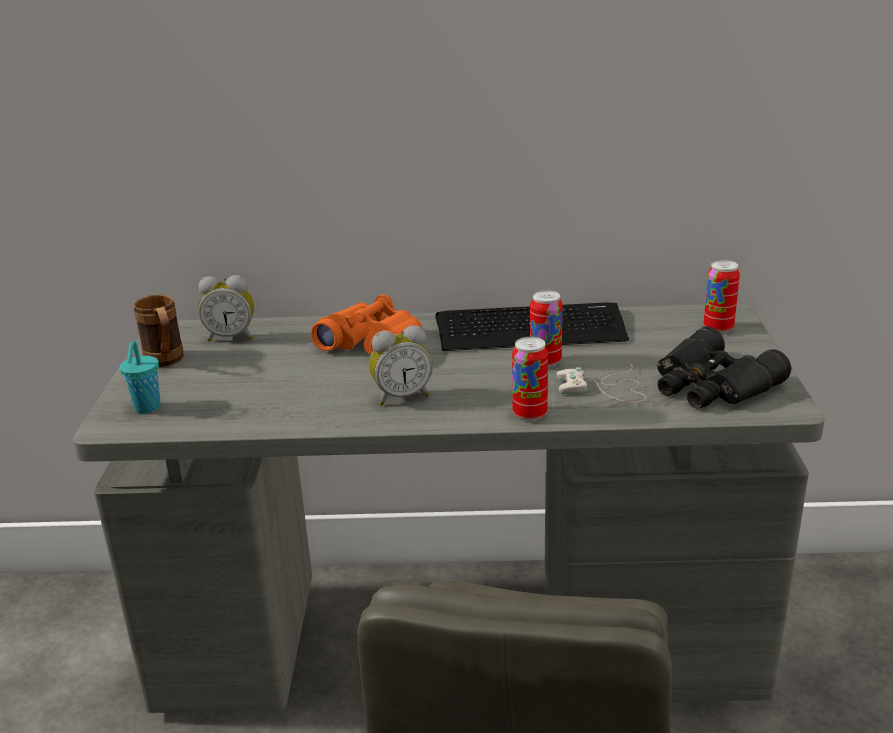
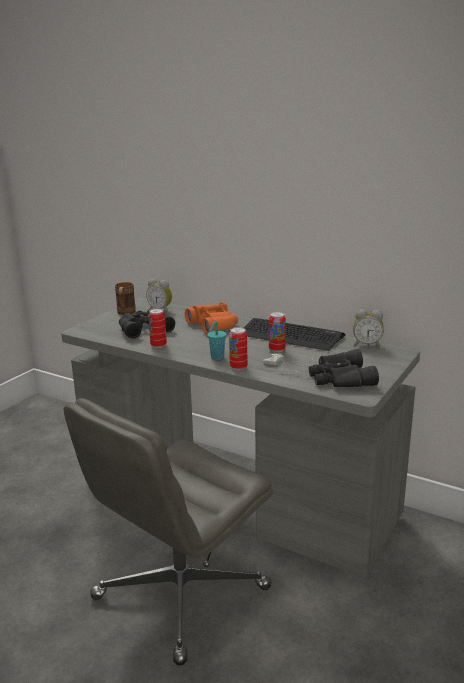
camera: 30 degrees right, 5 degrees down
turquoise cup [119,341,161,414] -> turquoise cup moved to [207,321,227,360]
alarm clock [369,325,433,406] -> alarm clock moved to [353,309,384,347]
can [704,260,740,333] -> can moved to [148,308,167,348]
none -> black binoculars [119,308,175,339]

